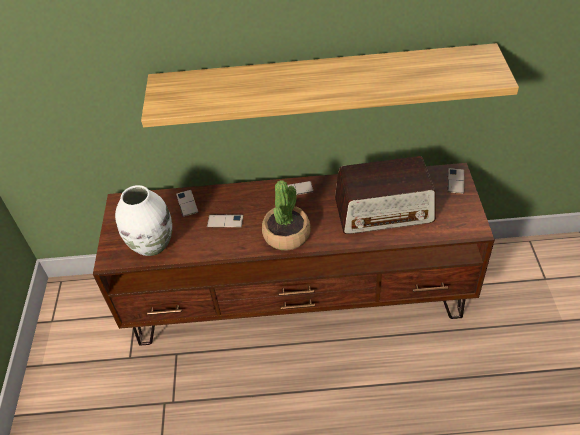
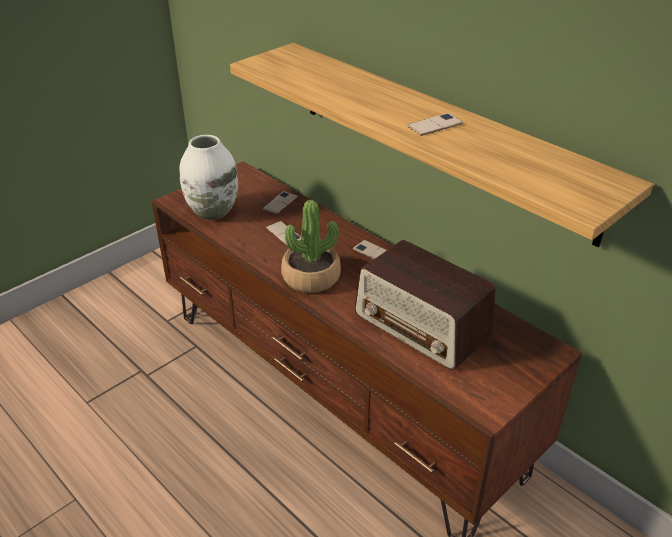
camera: 45 degrees right, 10 degrees down
phone [447,168,464,194] -> phone moved to [407,113,463,136]

